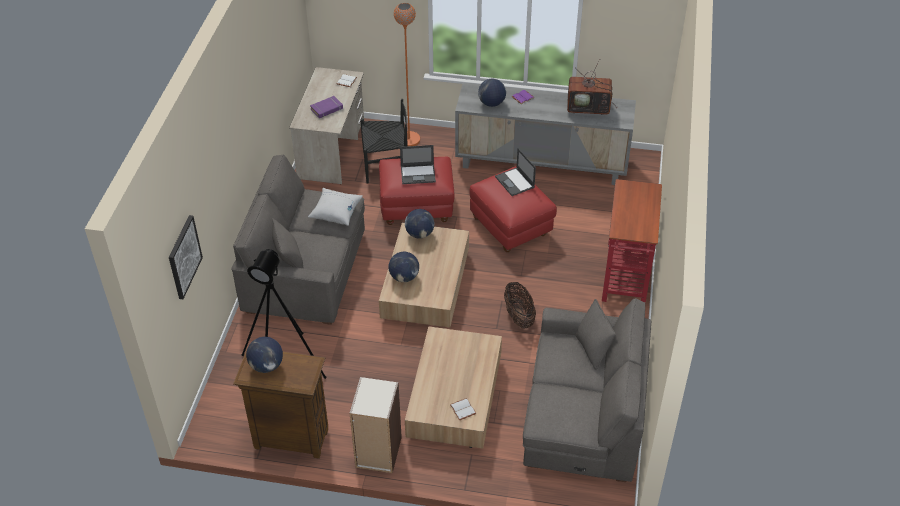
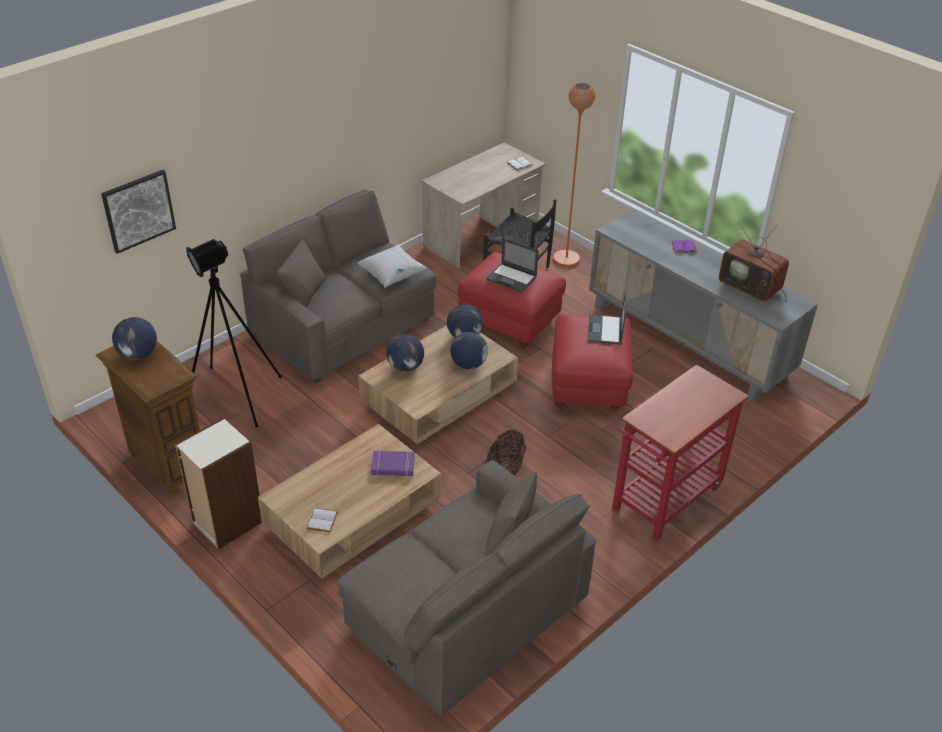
camera: 35 degrees right, 5 degrees down
purple book [310,96,343,118] -> purple book moved to [371,451,415,477]
globe [478,79,506,107] -> globe moved to [450,332,488,369]

